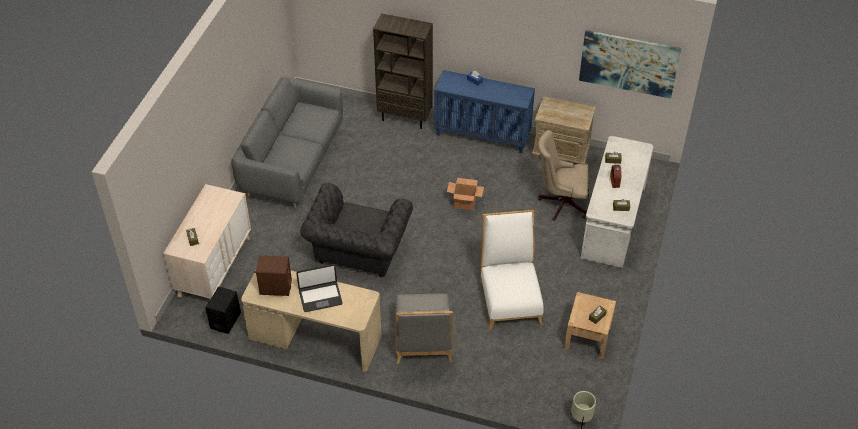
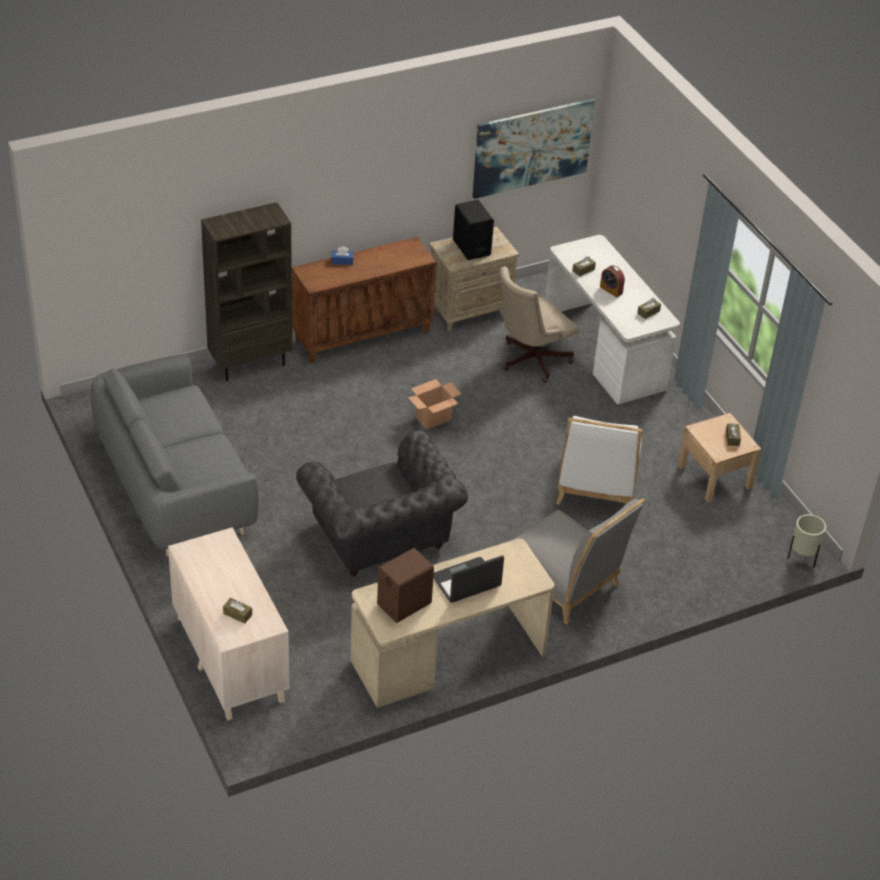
camera: 45 degrees left, 5 degrees down
black speaker [205,286,241,334] -> black speaker moved to [453,200,494,260]
laptop [296,264,343,312] -> laptop turned 150 degrees counterclockwise [433,556,504,603]
blue cabinet [434,70,535,153] -> brown cabinet [292,237,437,363]
white chair [480,210,543,330] -> white chair turned 120 degrees counterclockwise [556,416,642,505]

